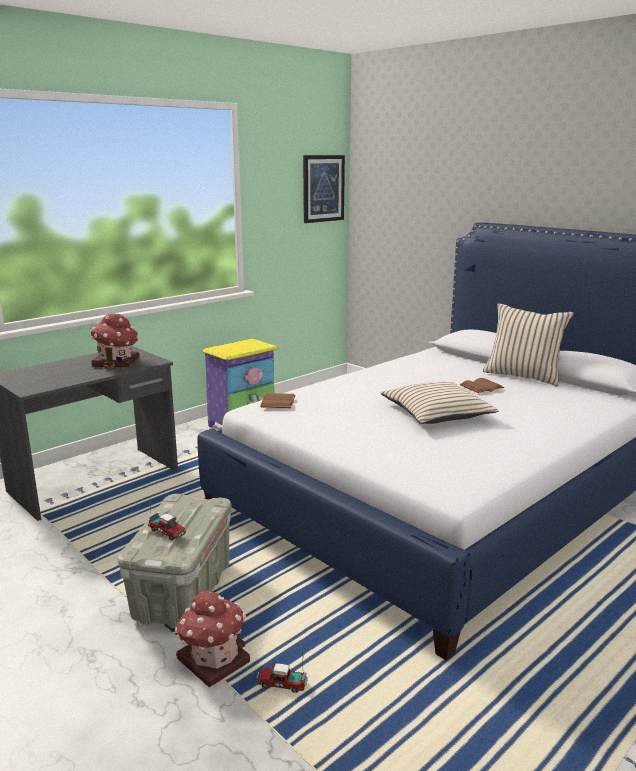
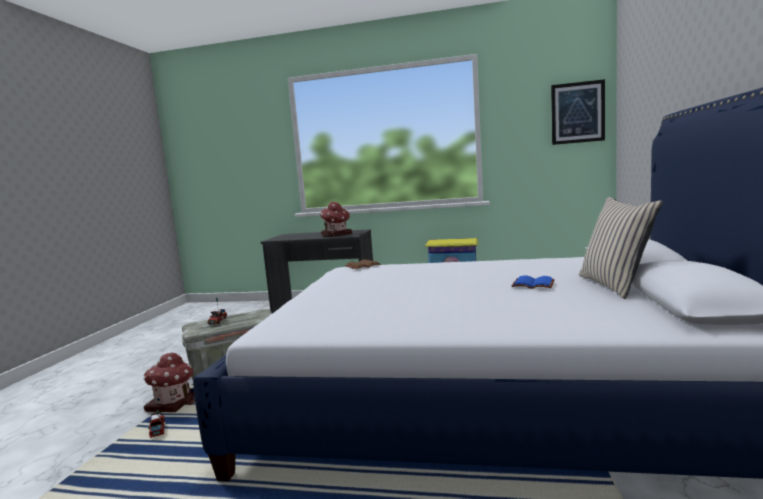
camera: 55 degrees right, 10 degrees down
beige pillow [380,382,499,424] -> none
brown book [460,378,504,393] -> blue book [512,275,555,289]

